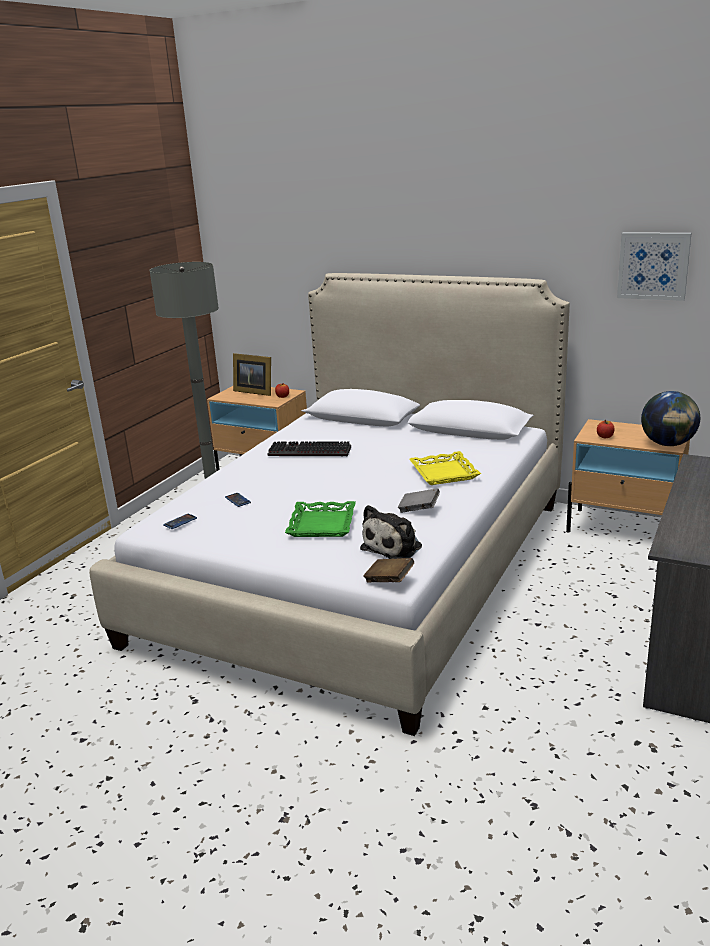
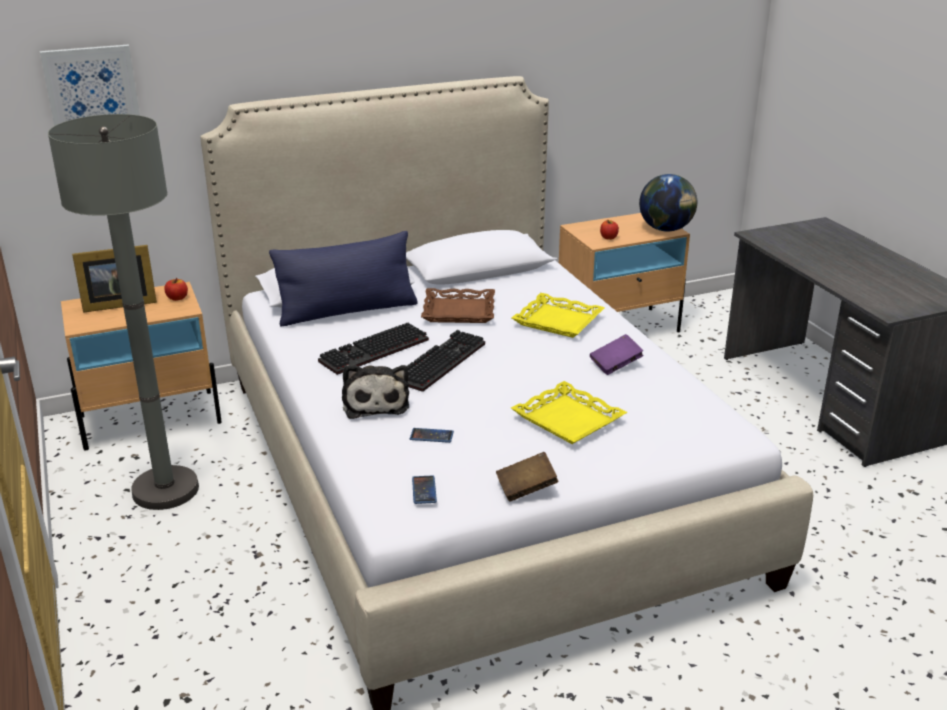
camera: 50 degrees left, 5 degrees up
green tray [285,501,356,537] -> yellow tray [511,381,627,444]
plush toy [360,505,422,559] -> plush toy moved to [342,365,409,419]
brown book [363,558,414,582] -> brown book moved to [496,452,558,501]
grey book [398,488,440,513] -> purple book [590,334,643,375]
picture [617,232,691,301] -> picture moved to [40,45,140,126]
none -> blue pillow [269,231,418,326]
none -> keyboard [407,330,485,392]
none -> brown tray [421,288,495,323]

